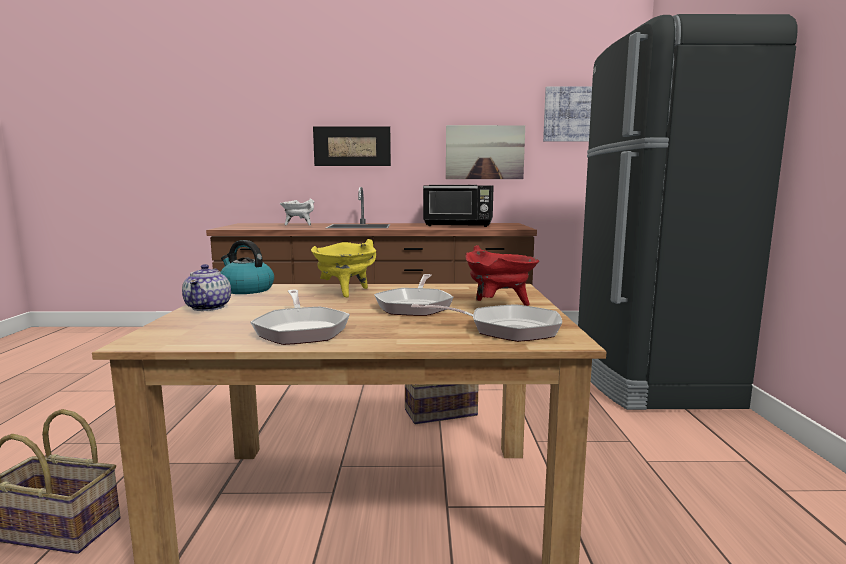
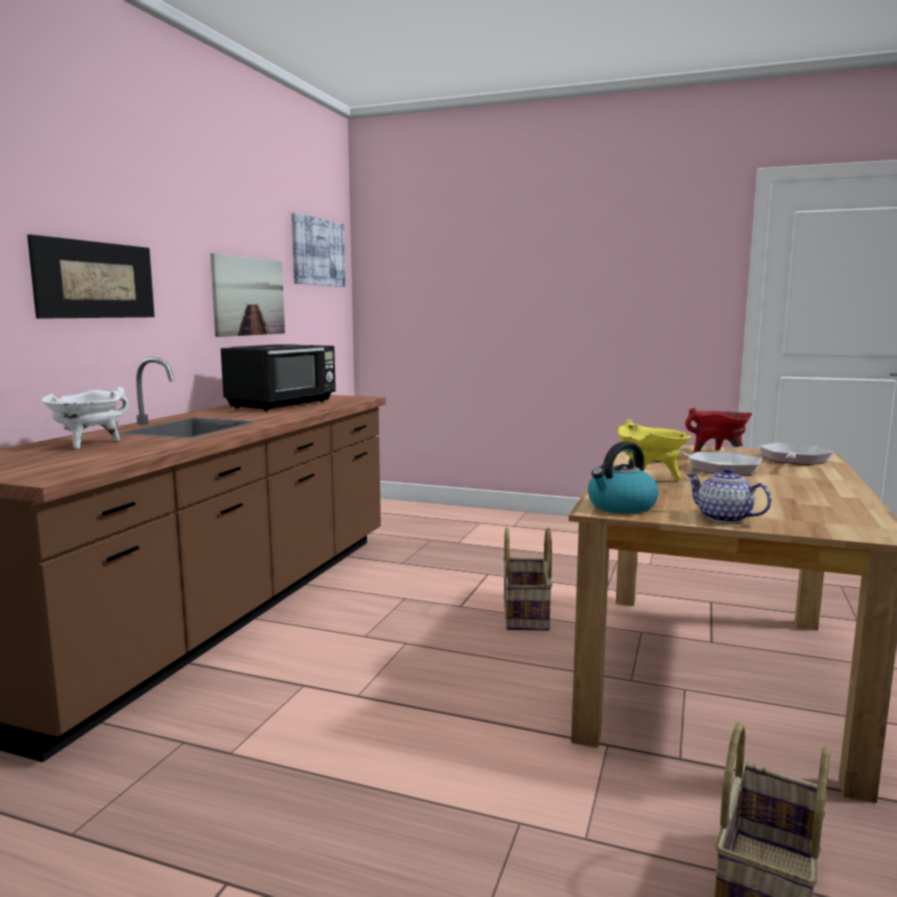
camera: 70 degrees left, 0 degrees up
teapot [182,264,231,311] -> teapot turned 150 degrees counterclockwise [686,467,772,523]
frying pan [250,290,350,345] -> none
black fridge [578,14,797,410] -> none

